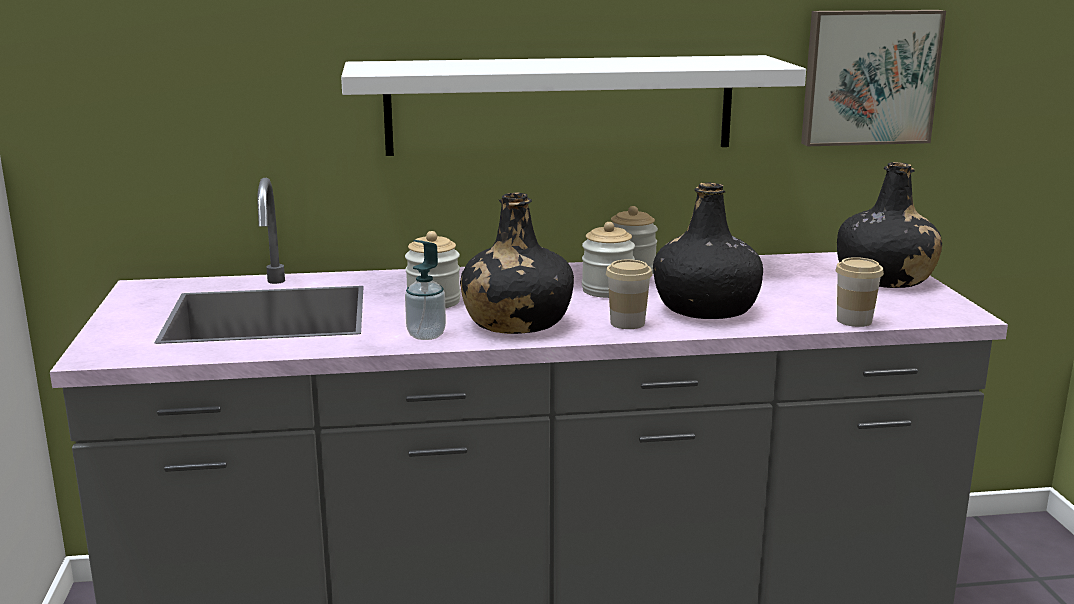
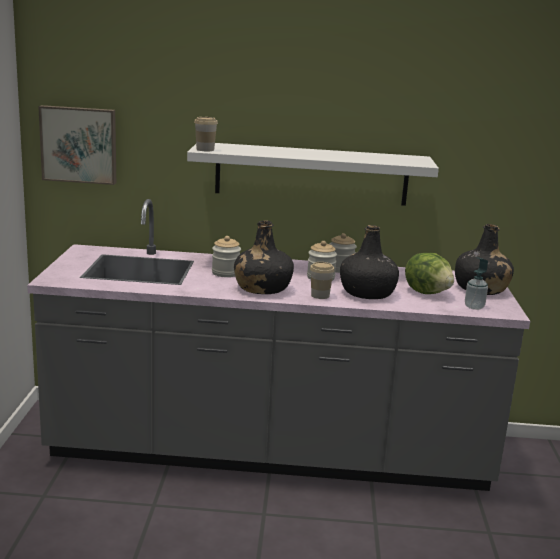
camera: 10 degrees right, 0 degrees up
soap dispenser [405,240,446,340] -> soap dispenser moved to [465,257,488,310]
picture [801,10,946,146] -> picture moved to [38,105,116,185]
cup [836,257,884,327] -> cup moved to [194,117,218,151]
none -> lettuce [405,253,454,294]

